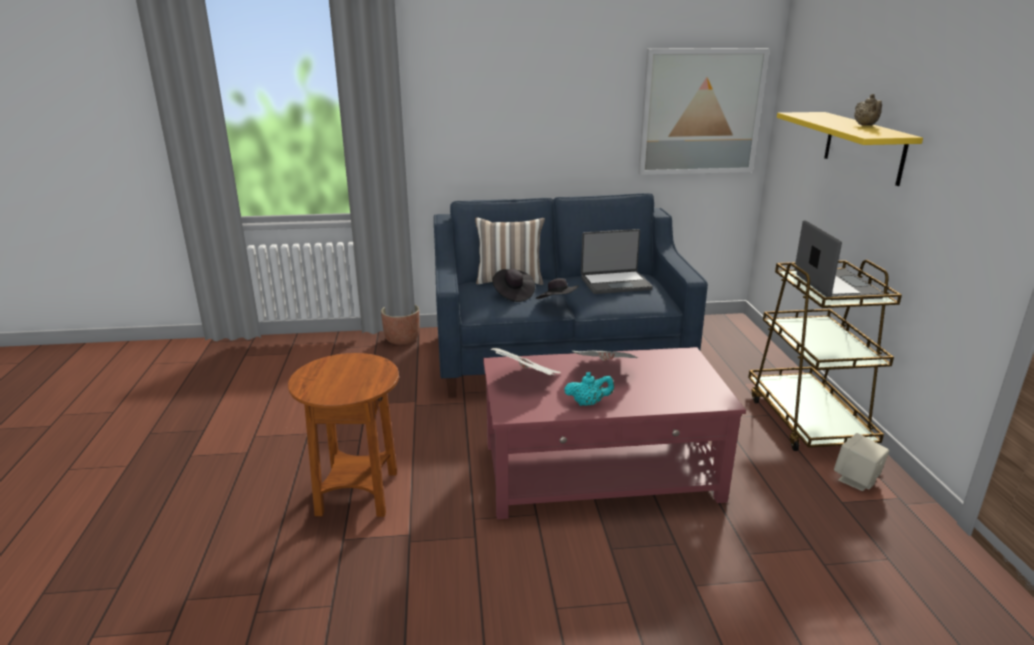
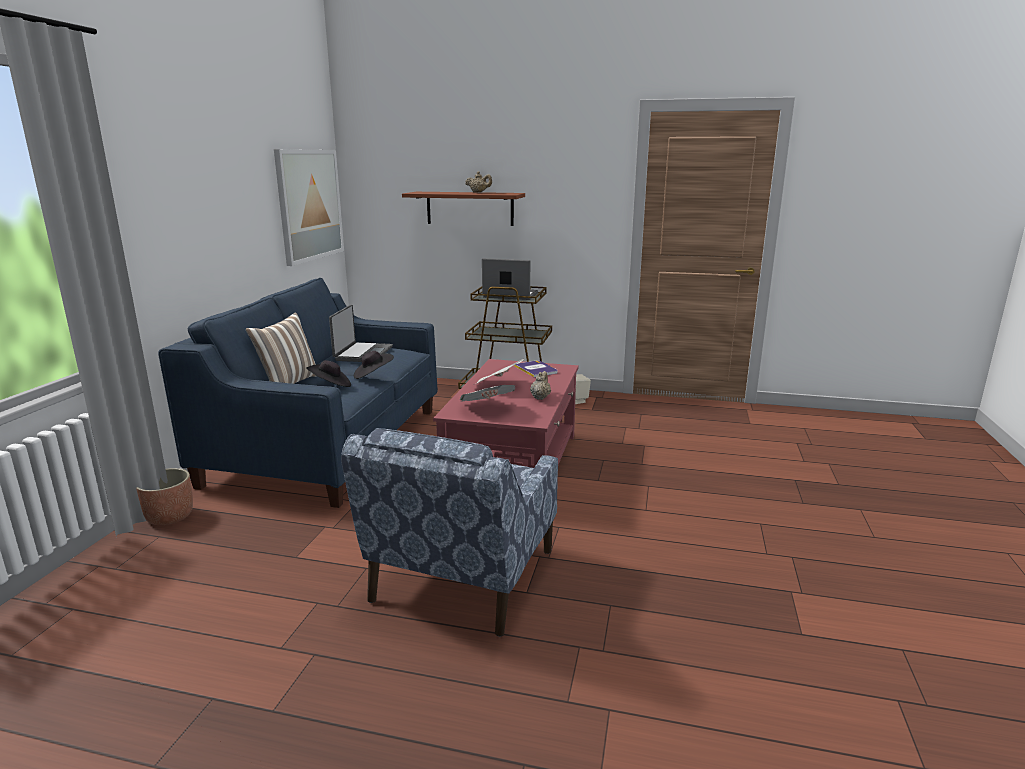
camera: 70 degrees left, 5 degrees down
brown side table [288,353,399,517] -> blue armchair [341,428,558,637]
turquoise teapot [564,372,614,406] -> beige teapot [530,371,551,400]
yellow shelf [777,112,923,186] -> brown shelf [402,192,525,226]
none -> book [514,360,558,377]

